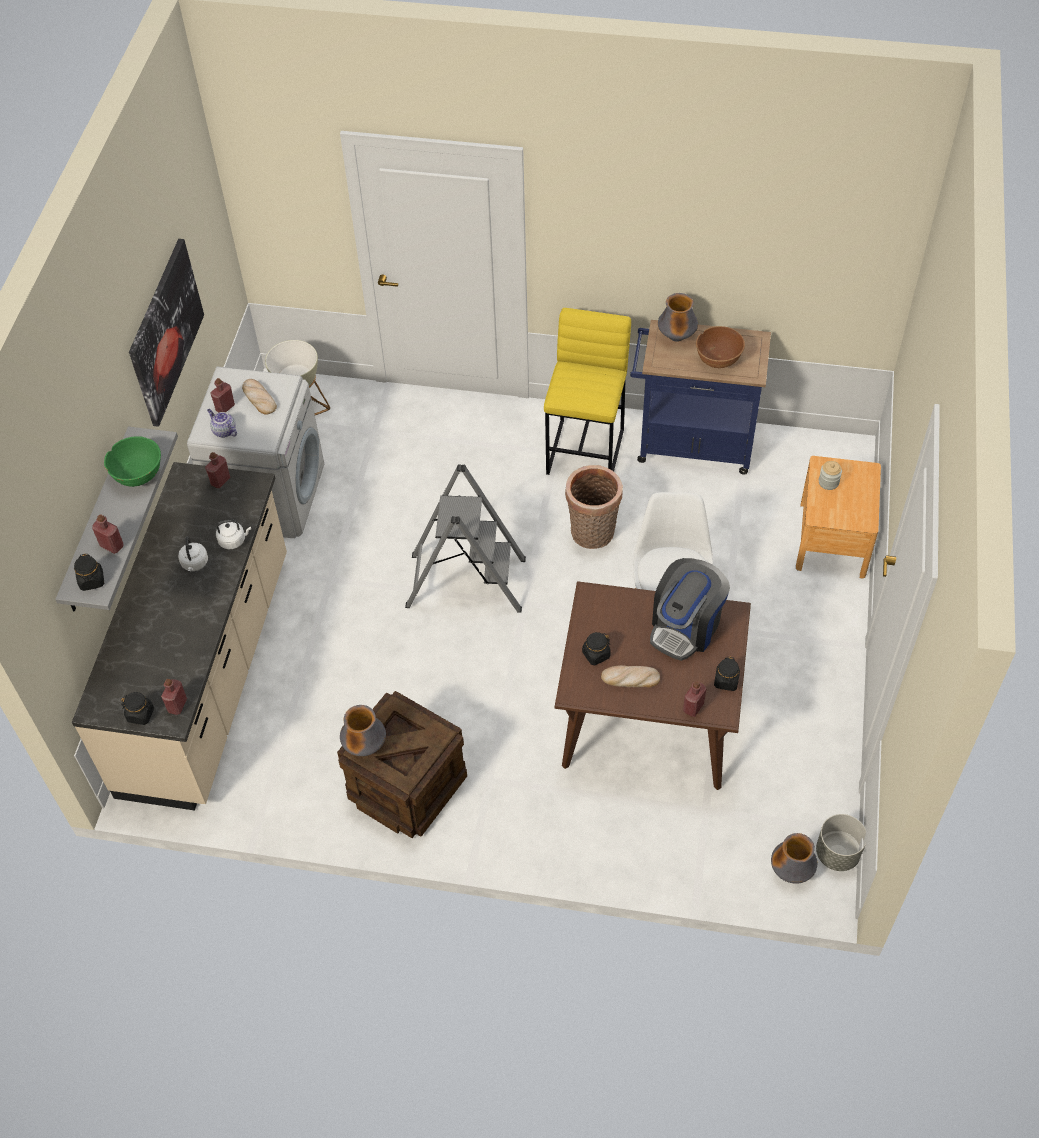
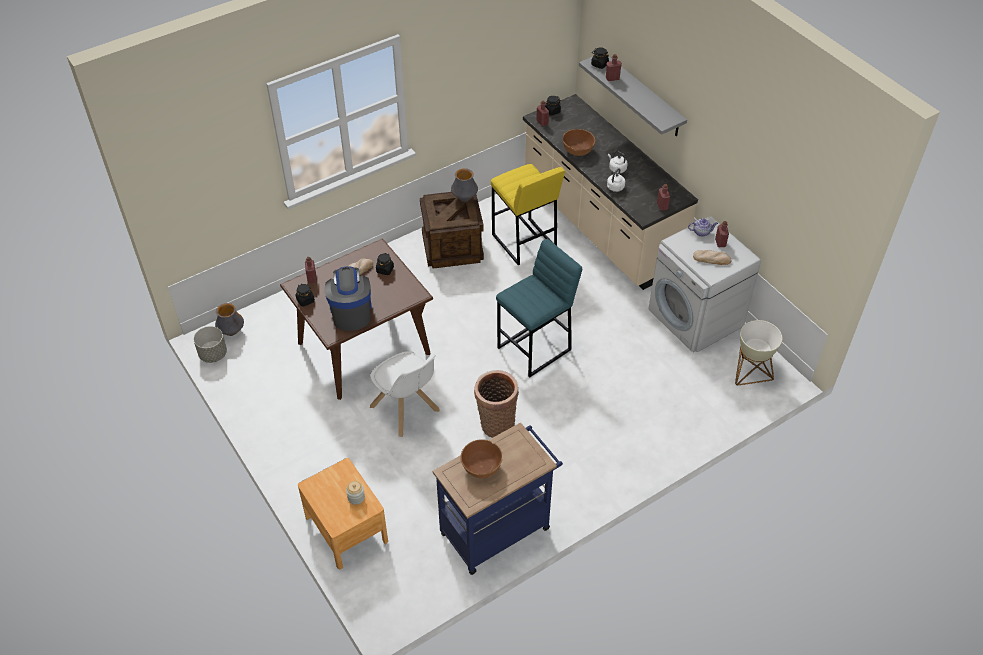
camera: 135 degrees right, 5 degrees down
green bowl [104,436,161,487] -> none
picture [129,239,204,427] -> none
grey step ladder [405,464,526,613] -> turquoise stool [496,239,582,377]
yellow stool [544,308,631,475] -> yellow stool moved to [491,164,565,265]
vase [658,293,698,342] -> none
none -> brown bowl [562,129,595,156]

